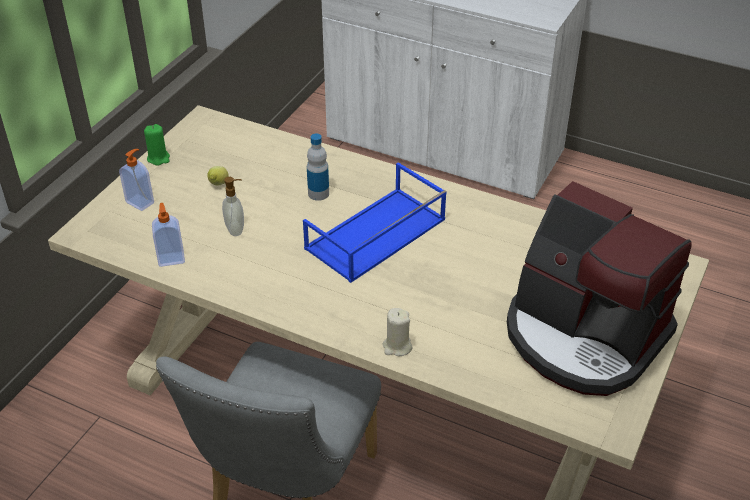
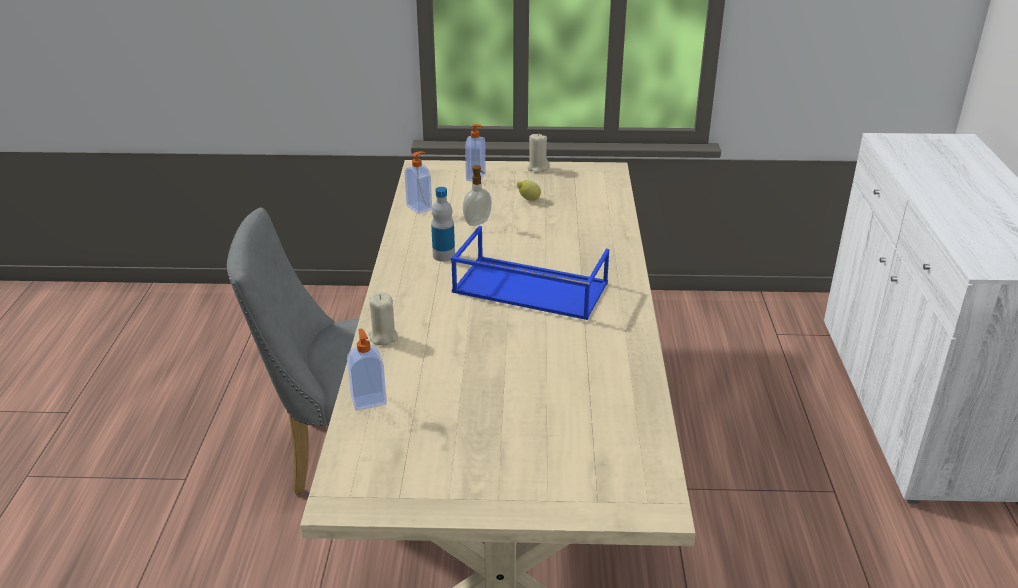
camera: 65 degrees right, 10 degrees down
green candle [144,124,170,166] -> beige candle [527,133,549,173]
bottle [307,134,329,201] -> bottle moved to [431,187,455,262]
coffee machine [507,181,692,396] -> none
none -> soap dispenser [347,329,387,411]

